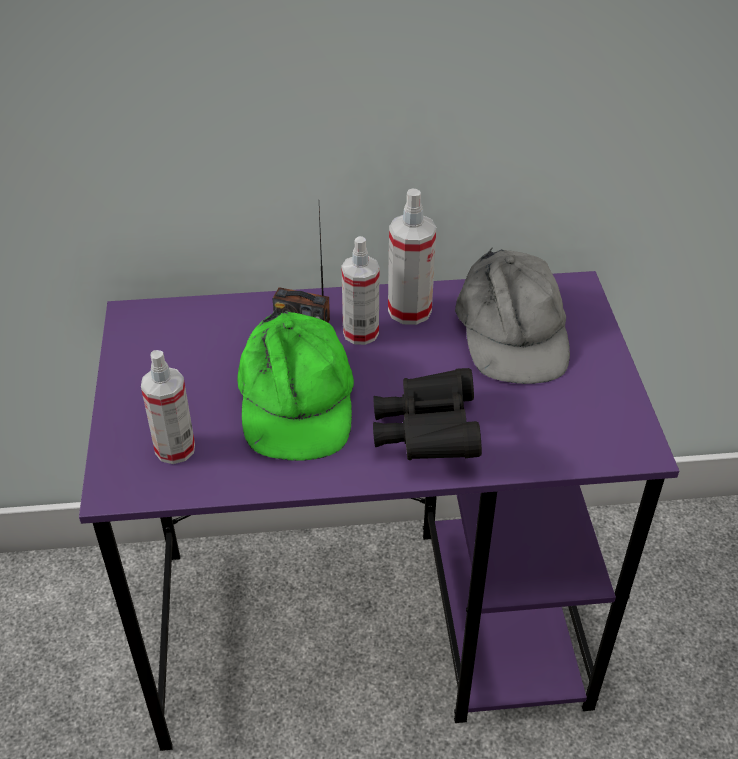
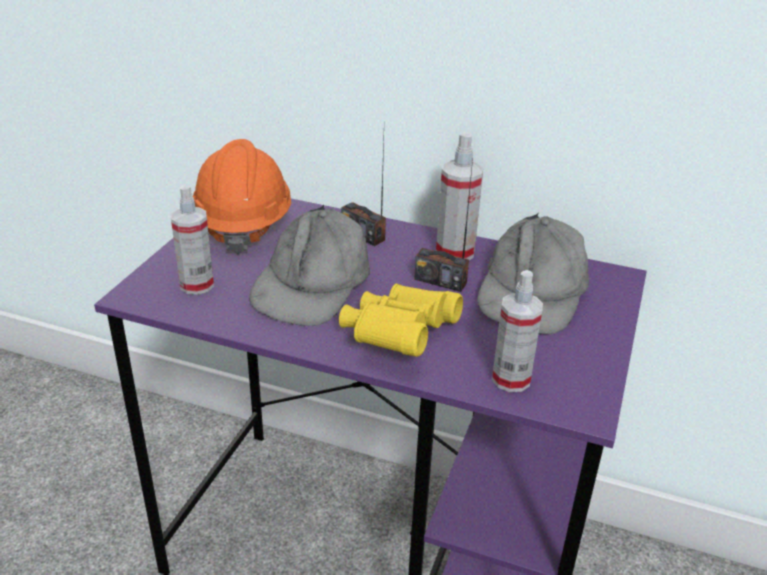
camera: 25 degrees right, 10 degrees down
green cap [237,310,354,461] -> grey cap [249,205,370,326]
spray bottle [342,236,380,345] -> spray bottle moved to [492,270,543,392]
black binoculars [373,368,482,460] -> yellow binoculars [339,284,463,357]
none -> orange hard hat [193,139,291,254]
none -> radio [414,159,473,292]

